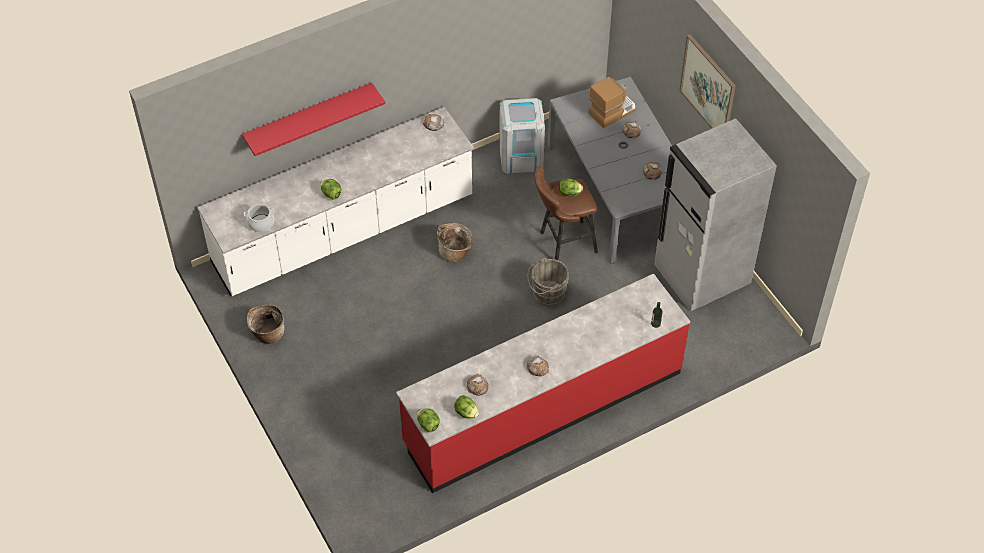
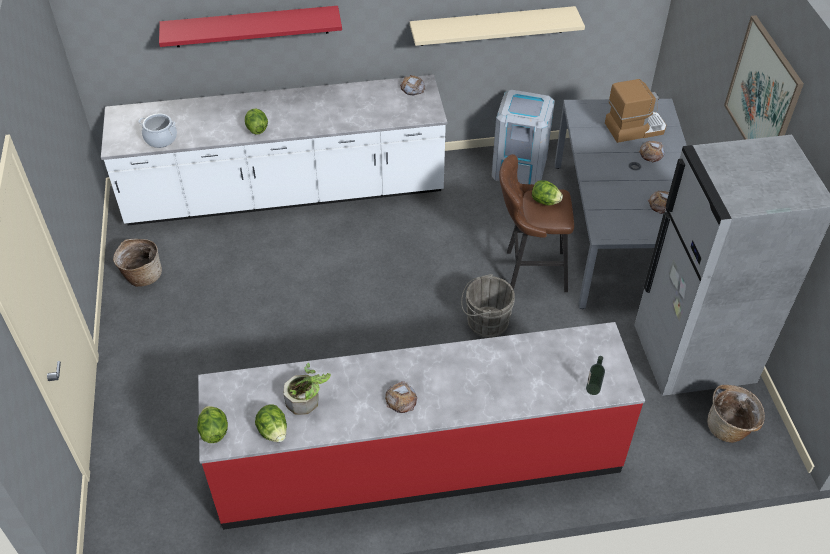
camera: 20 degrees right, 5 degrees down
basket [437,223,473,262] -> basket moved to [707,385,765,443]
bread [467,374,489,396] -> potted plant [283,363,331,415]
none -> beige shelf [410,6,585,46]

